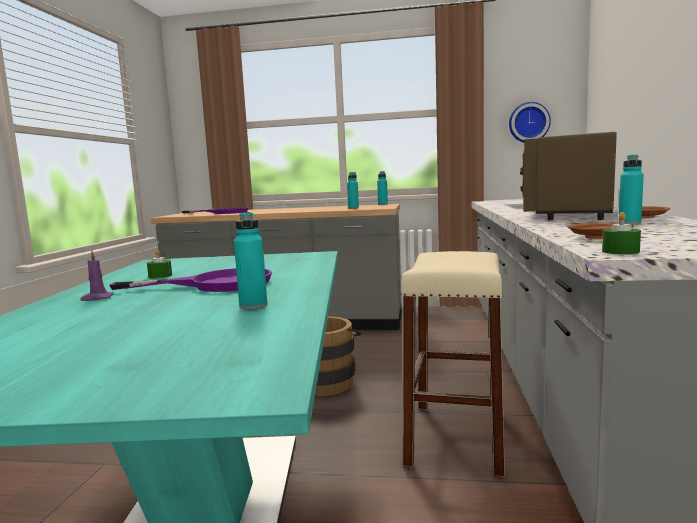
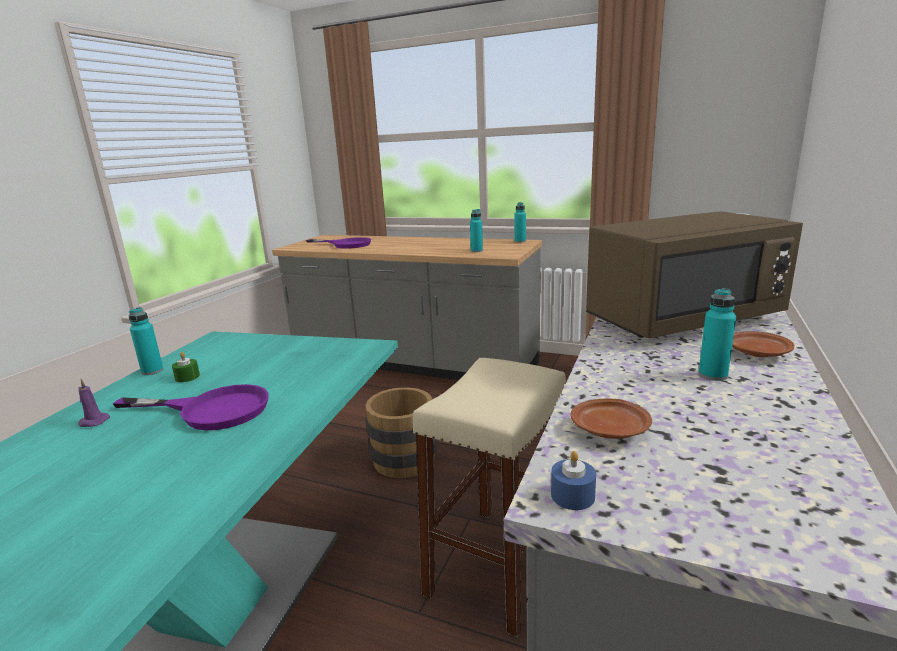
camera: 15 degrees right, 10 degrees up
turquoise bottle [234,212,268,309] -> turquoise bottle moved to [129,307,163,375]
wall clock [509,102,551,143] -> none
brown microwave [520,132,617,220] -> brown microwave turned 150 degrees counterclockwise [586,211,803,338]
green candle [602,212,641,255] -> blue candle [551,451,596,510]

